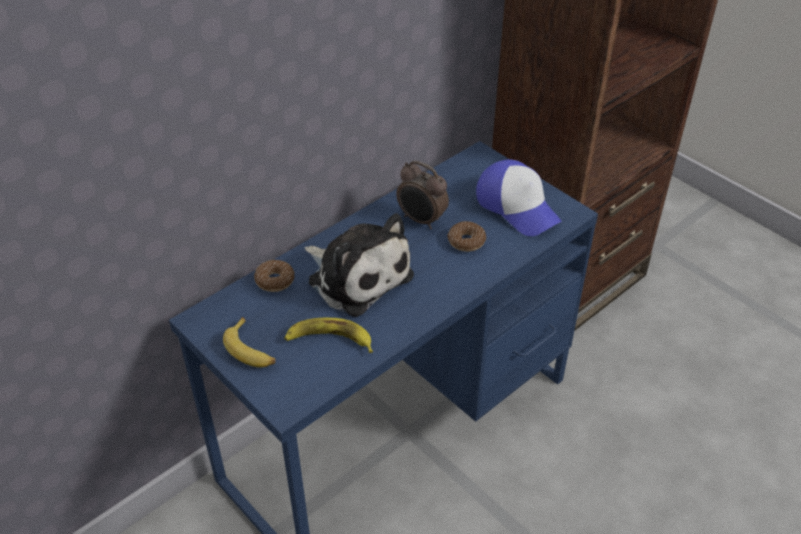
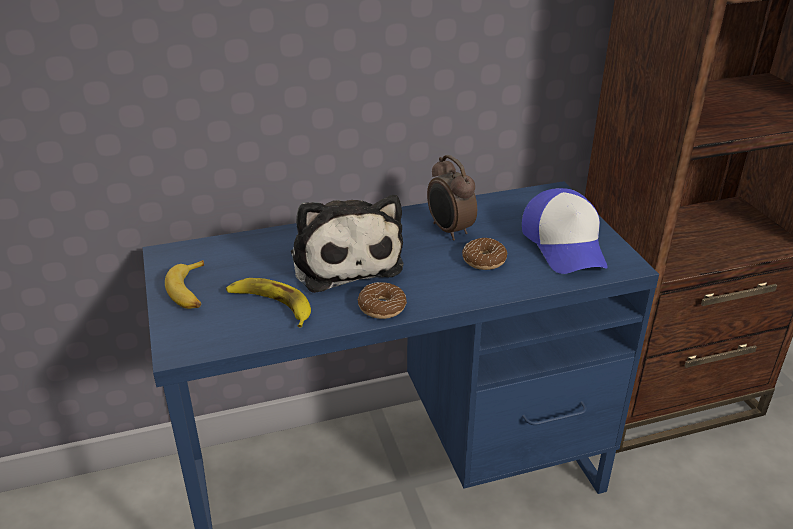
camera: 25 degrees right, 10 degrees down
donut [254,260,294,292] -> donut moved to [358,282,407,319]

